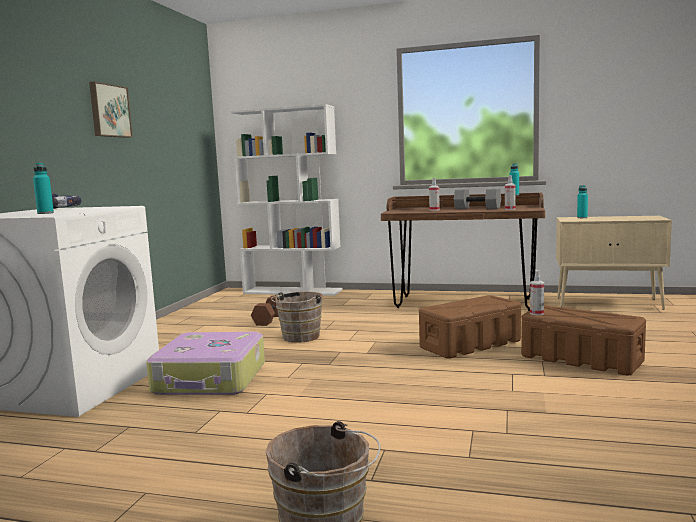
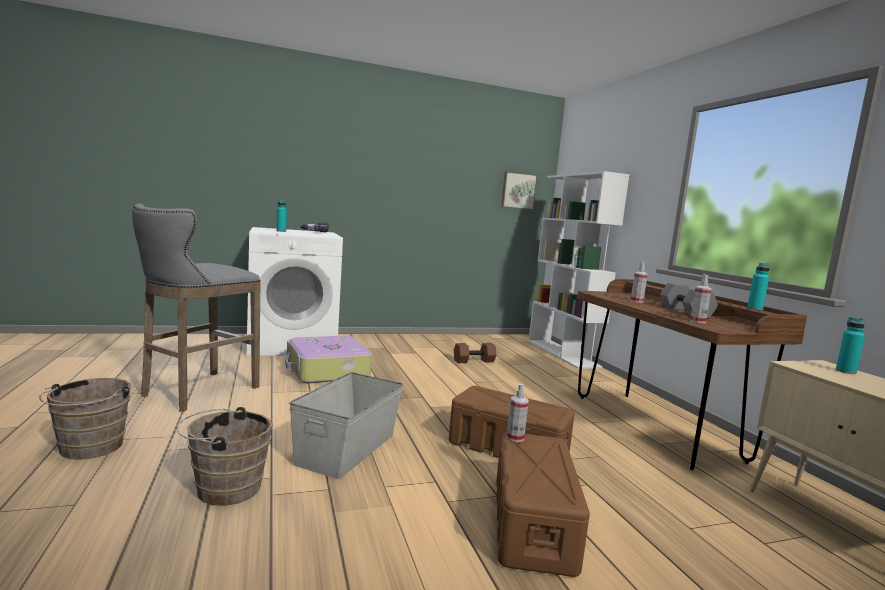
camera: 55 degrees right, 0 degrees up
picture [89,81,133,138] -> picture moved to [501,171,538,210]
brown bucket [271,292,323,343] -> brown bucket moved to [177,407,272,506]
none -> grey stool [132,203,261,412]
none -> grey storage box [289,372,403,479]

